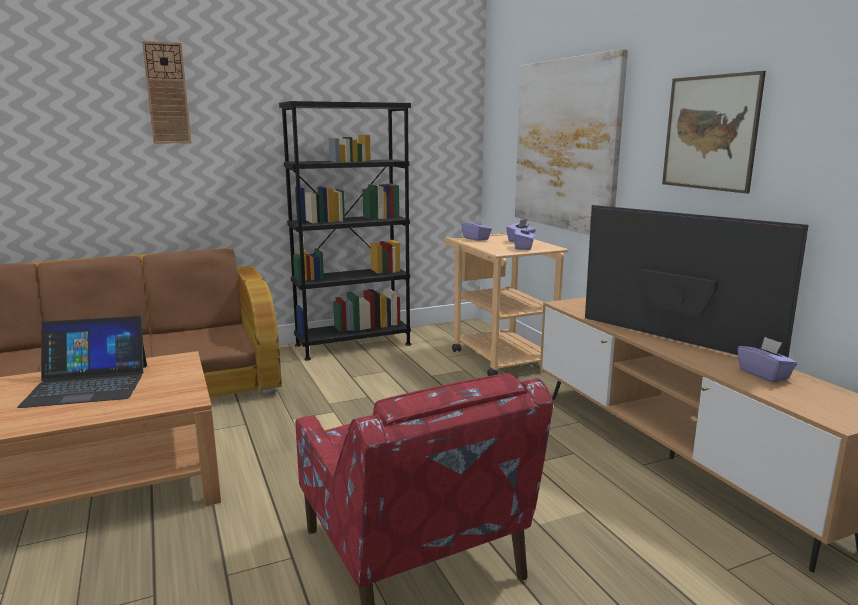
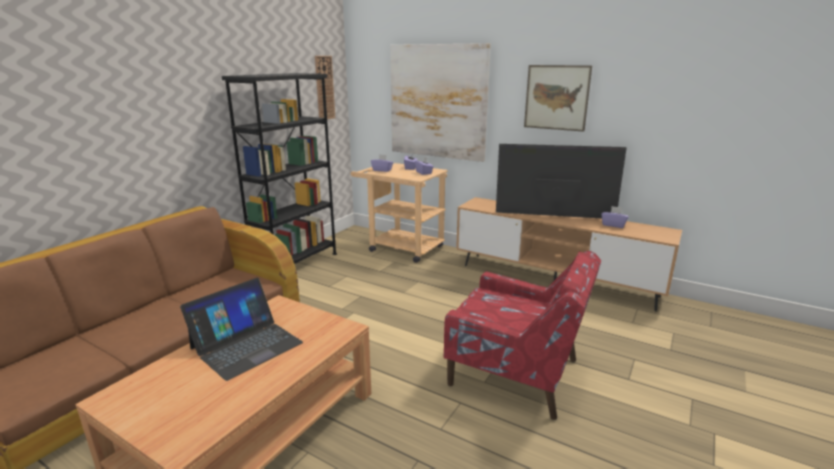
camera: 35 degrees left, 5 degrees up
wall clock [142,41,192,144] -> wall clock moved to [315,56,335,119]

